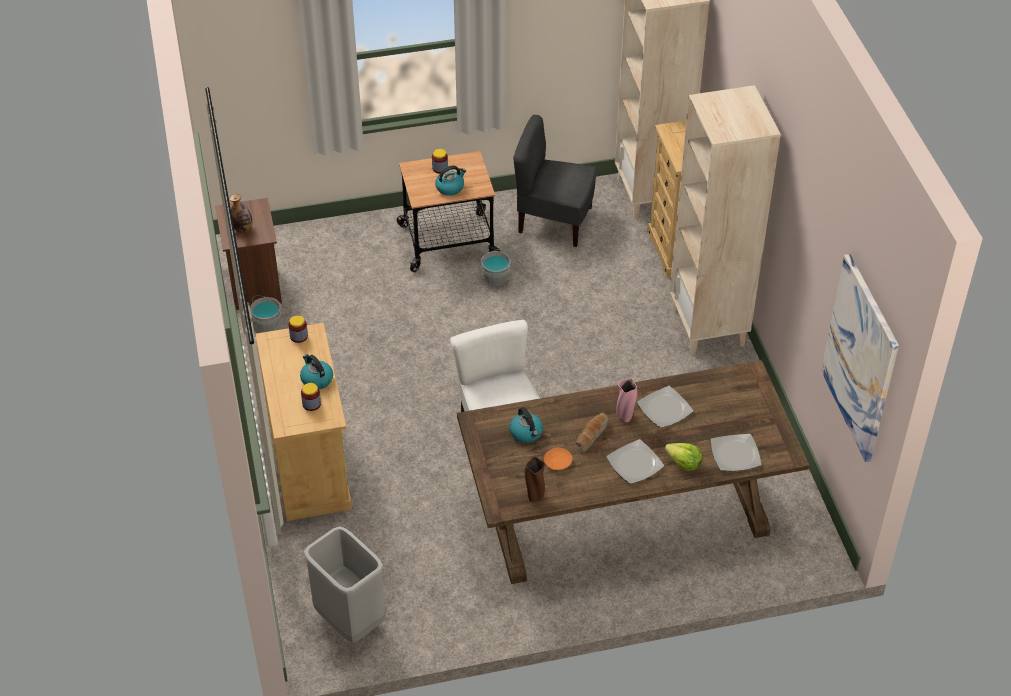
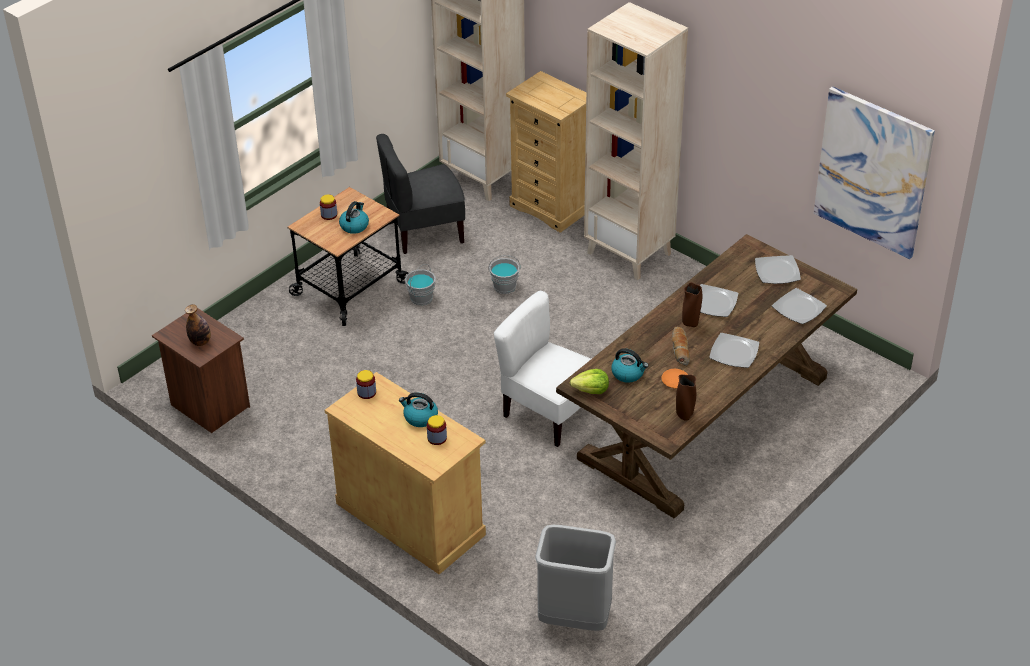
camera: 35 degrees left, 5 degrees down
grey bucket [250,295,281,333] -> grey bucket moved to [488,255,520,294]
pink vase [617,378,637,422] -> brown vase [682,282,702,327]
lettuce [664,443,702,471] -> lettuce moved to [570,369,609,394]
none -> plate [755,255,801,284]

